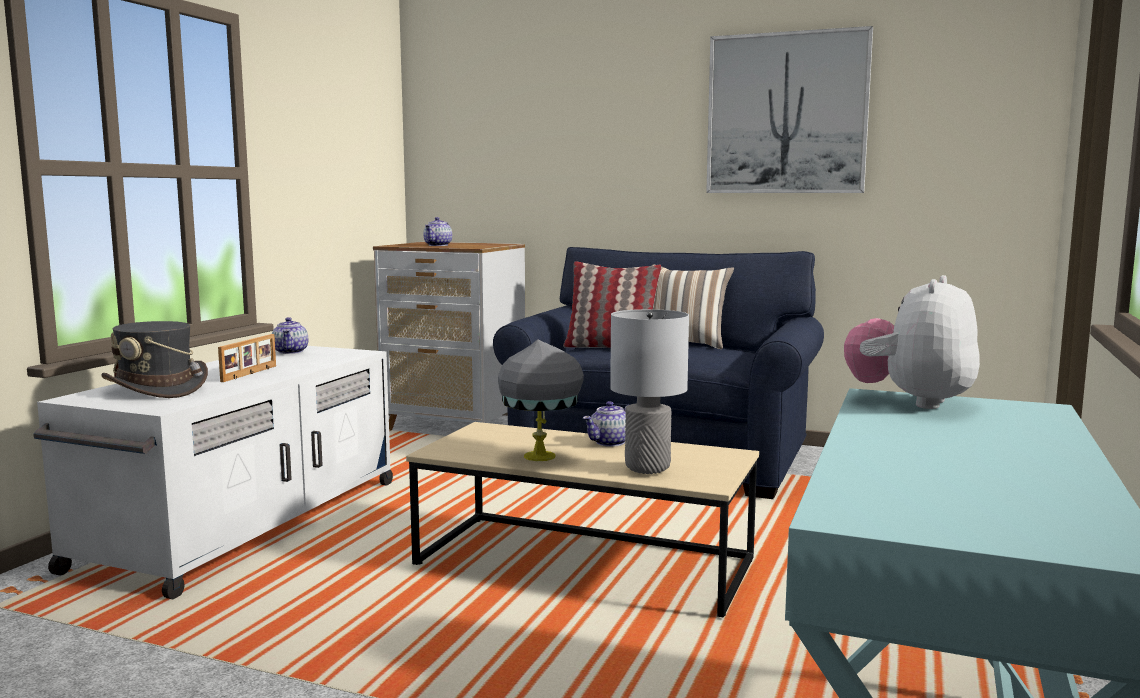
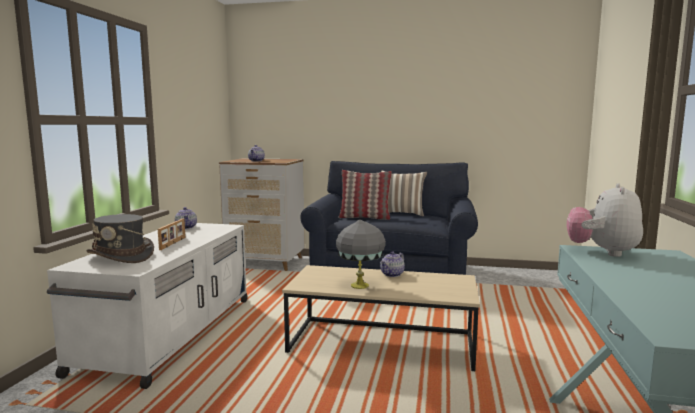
camera: 10 degrees left, 0 degrees up
grey table lamp [610,309,689,474] -> none
picture [706,26,873,193] -> none

